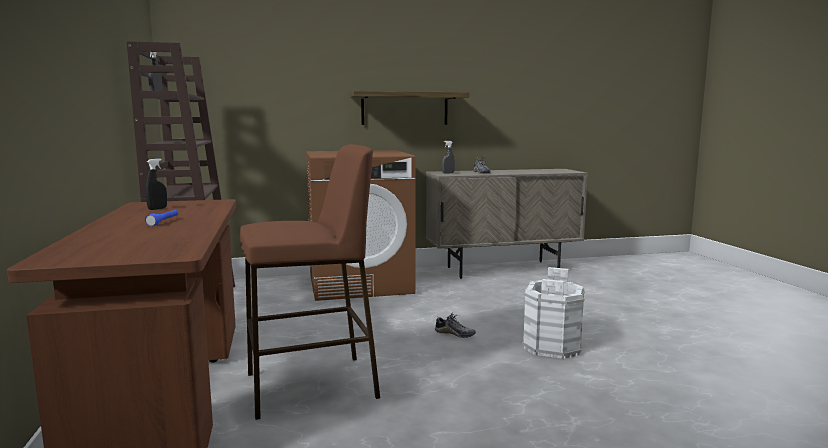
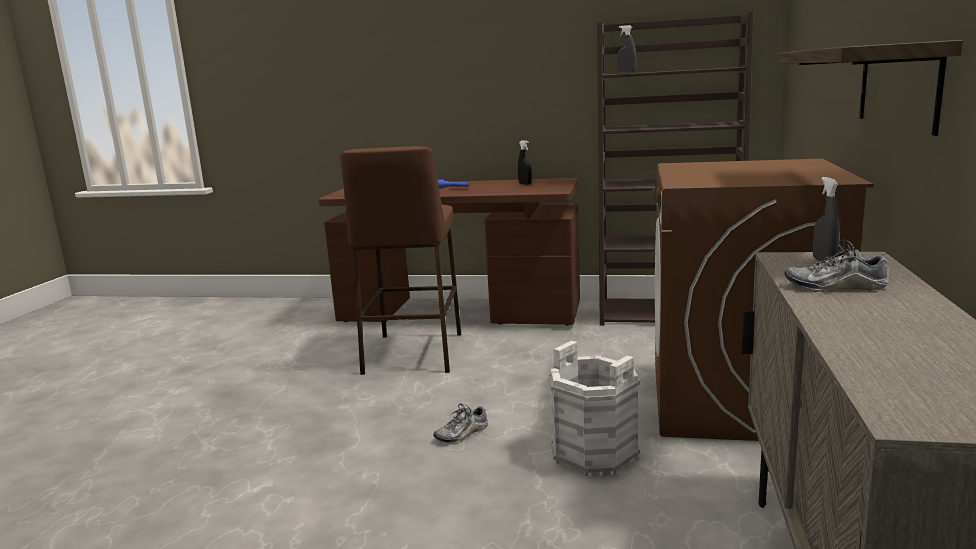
camera: 115 degrees right, 5 degrees up
white bucket [522,267,585,359] -> white bucket moved to [548,341,640,477]

